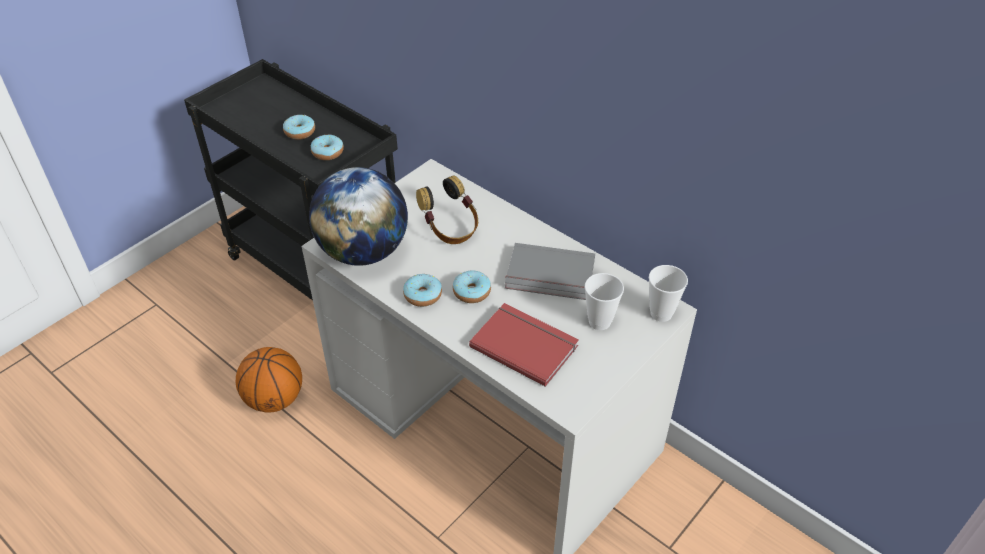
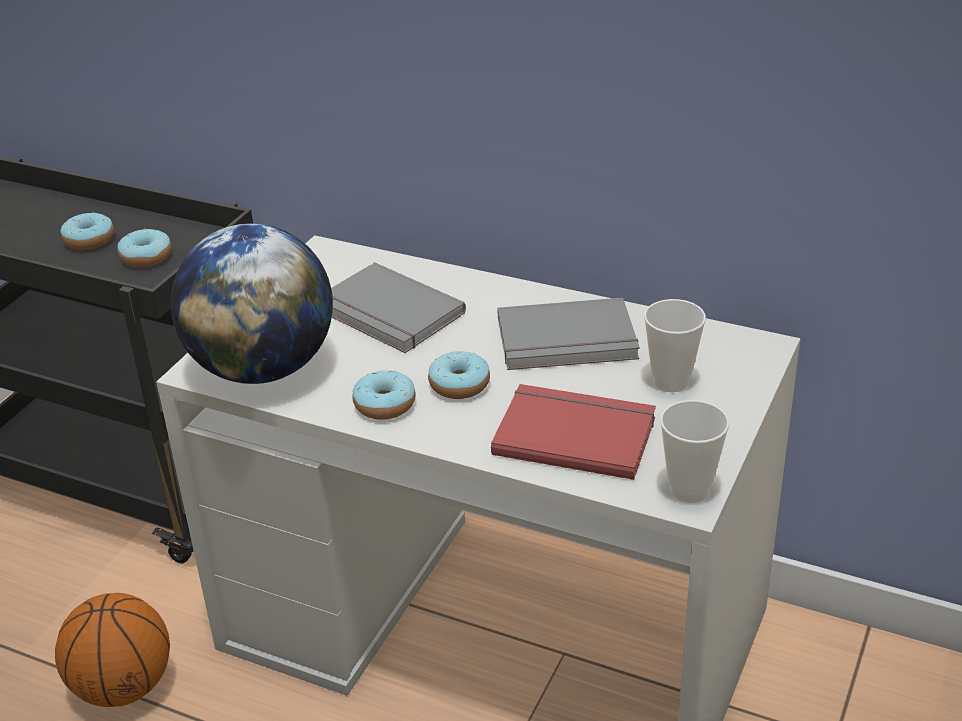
camera: 15 degrees left, 10 degrees down
headphones [416,175,478,244] -> grey book [331,262,466,353]
cup [649,265,688,322] -> cup moved to [660,400,729,503]

